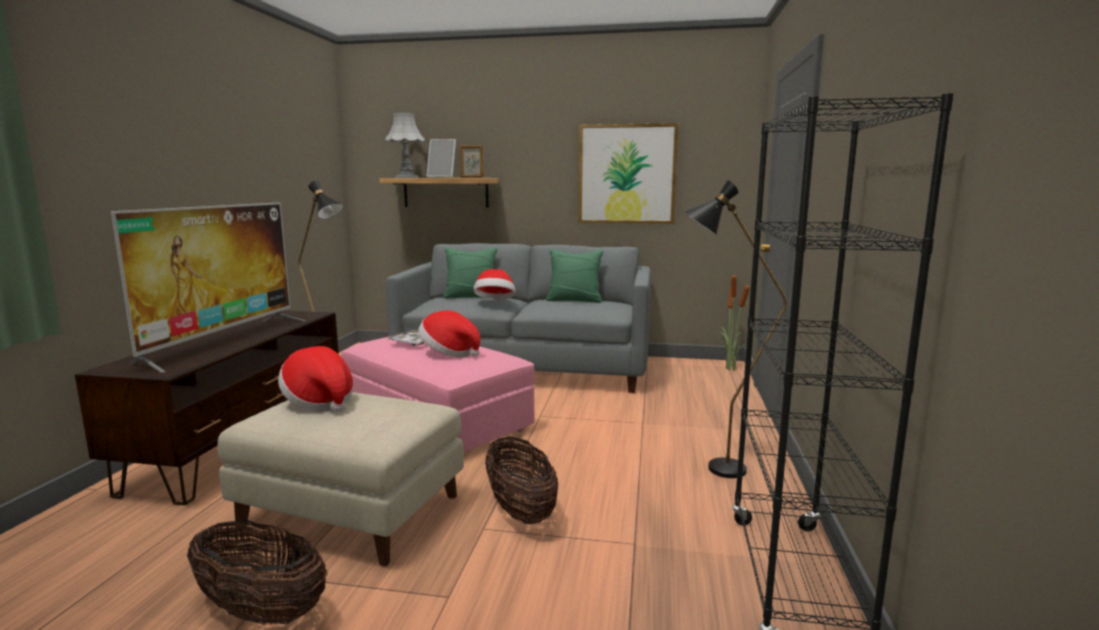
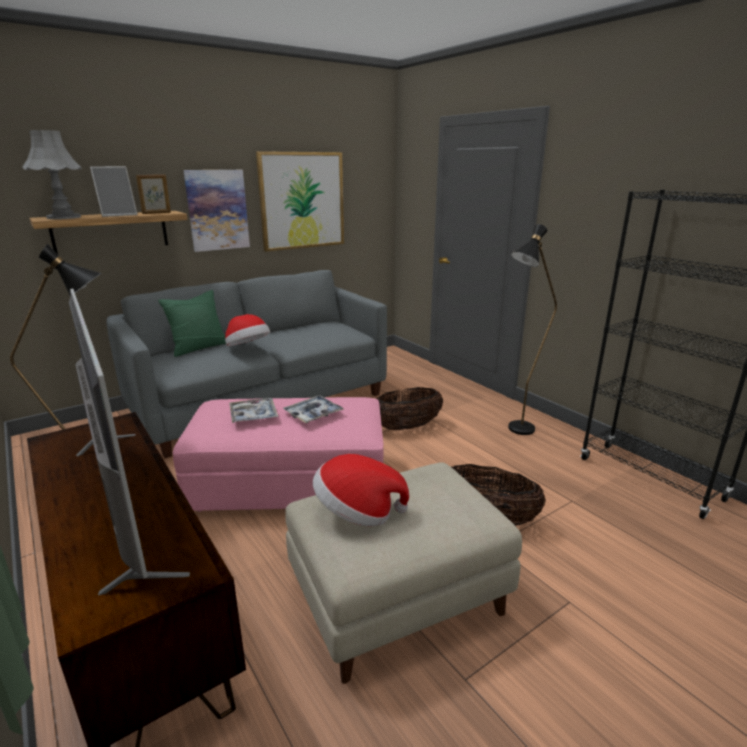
camera: 45 degrees left, 10 degrees up
basket [187,520,327,625] -> basket moved to [375,387,443,430]
hat [418,311,480,358] -> tray [283,395,344,423]
green pillow [546,249,603,303] -> none
potted plant [717,275,750,371] -> none
none -> picture [183,170,250,252]

